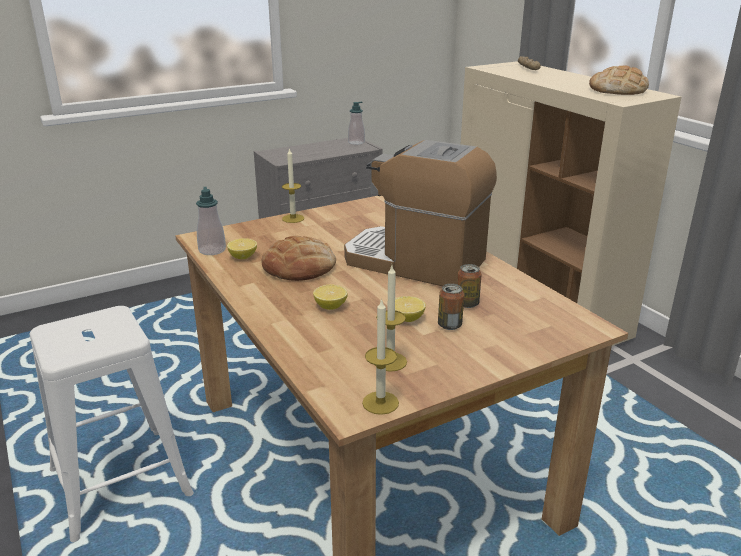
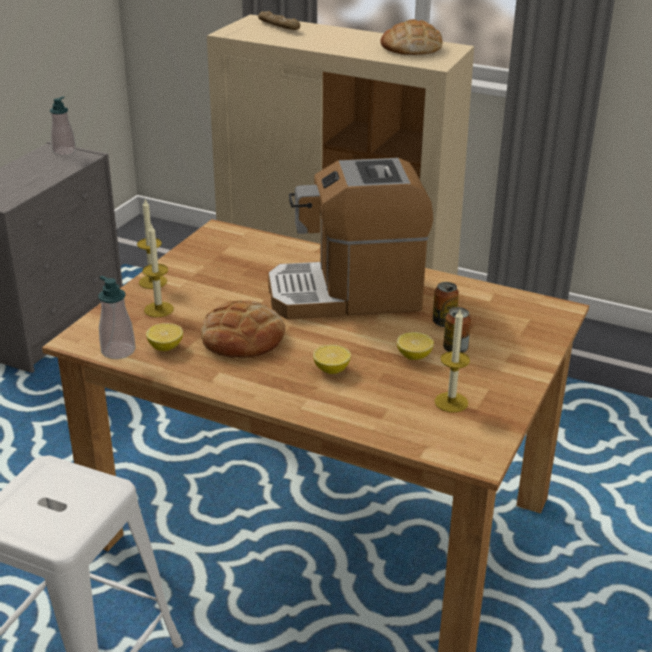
camera: 35 degrees left, 5 degrees up
candle [362,298,399,415] -> candle moved to [142,224,174,317]

